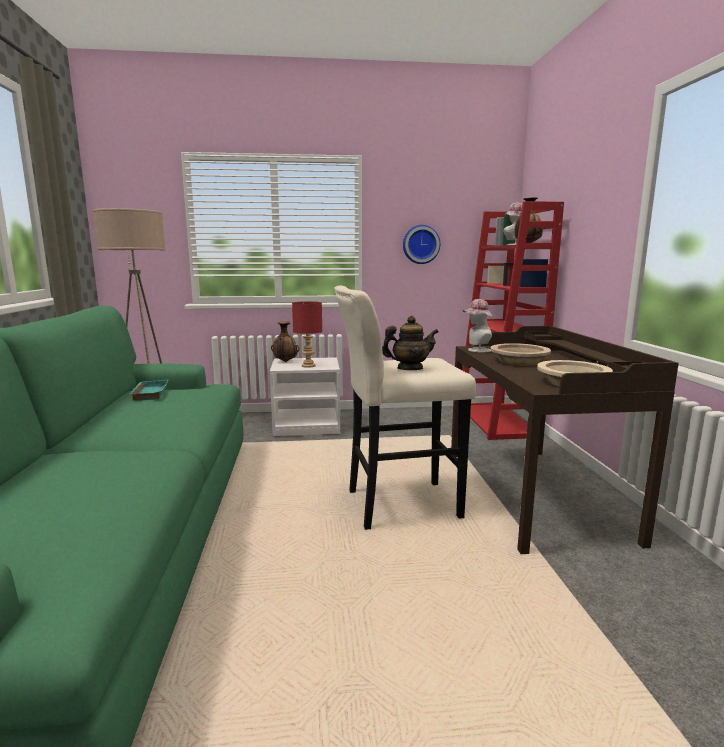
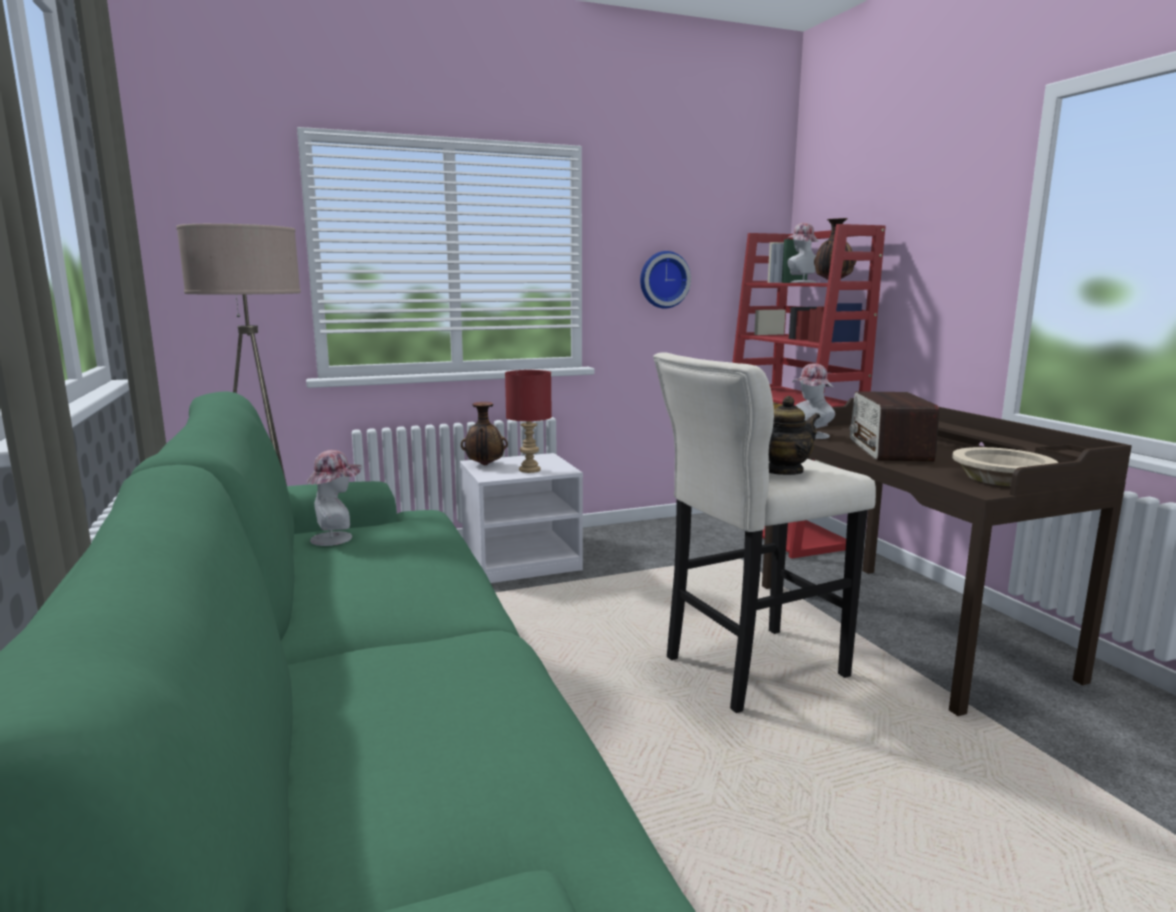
camera: 15 degrees left, 0 degrees up
turquoise tray [130,380,168,401] -> hat [307,450,362,546]
beige bowl [491,343,551,366] -> radio [850,391,939,461]

